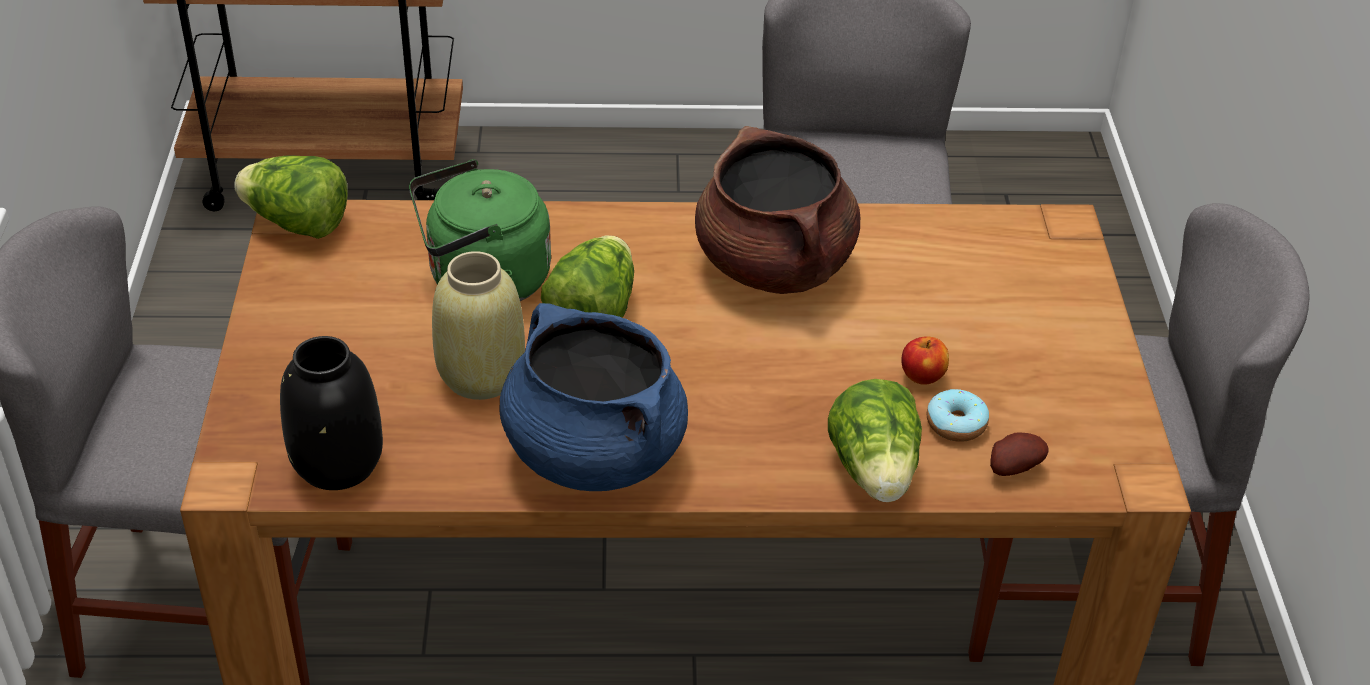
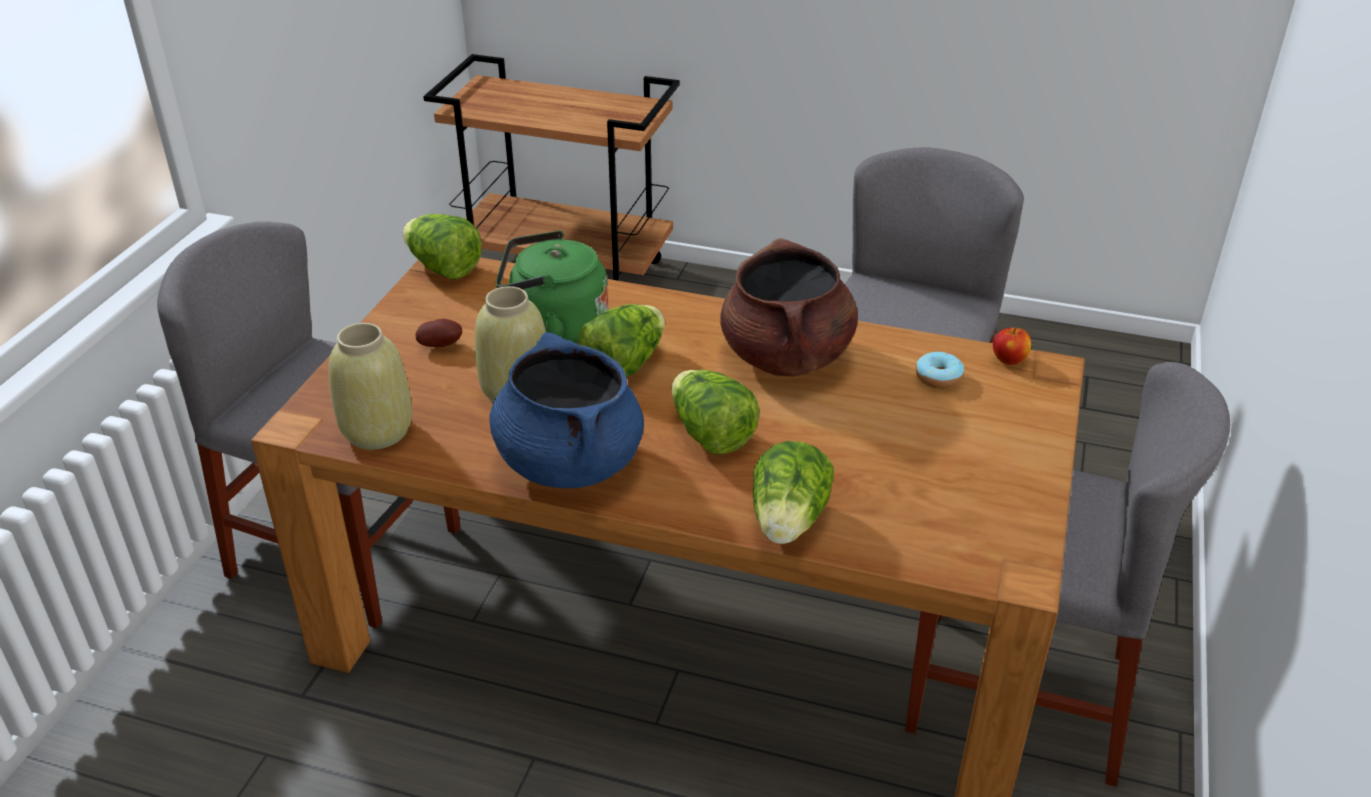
camera: 20 degrees right, 5 degrees down
black vase [280,336,383,490] -> beige vase [328,323,412,450]
apple [901,336,949,385] -> apple moved to [993,328,1031,365]
donut [927,389,989,442] -> donut moved to [916,351,964,389]
potato [990,433,1049,476] -> potato moved to [415,319,462,347]
none -> lettuce [671,370,759,455]

